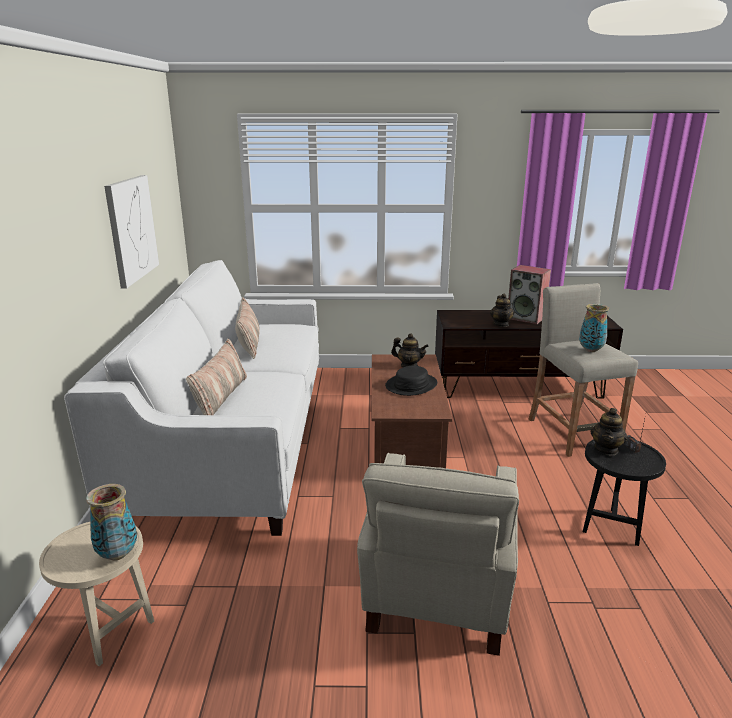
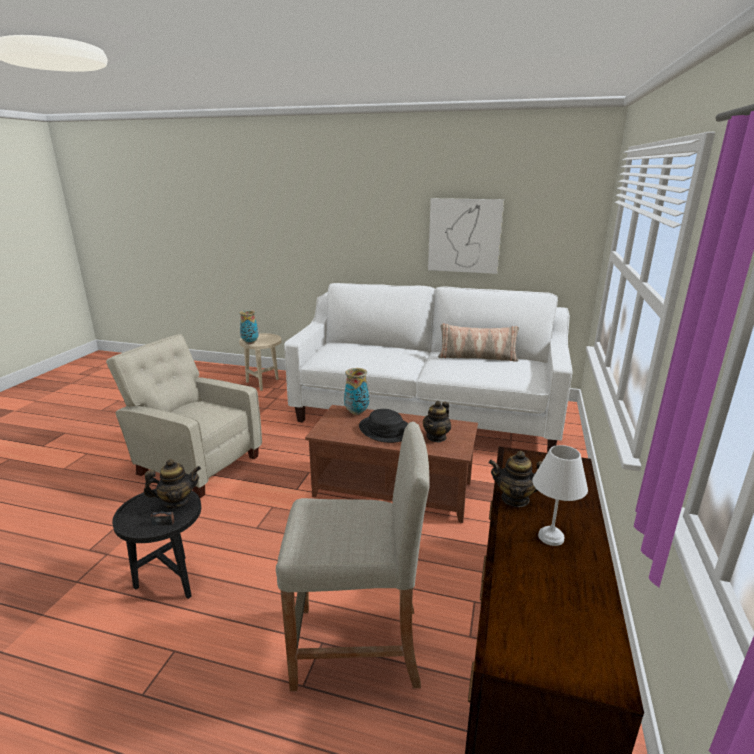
camera: 105 degrees right, 0 degrees up
pillow [186,339,247,415] -> none
speaker [508,265,551,325] -> white table lamp [532,445,588,546]
vase [579,304,610,352] -> vase moved to [344,368,369,415]
teapot [590,408,628,455] -> teapot turned 120 degrees clockwise [144,459,201,509]

